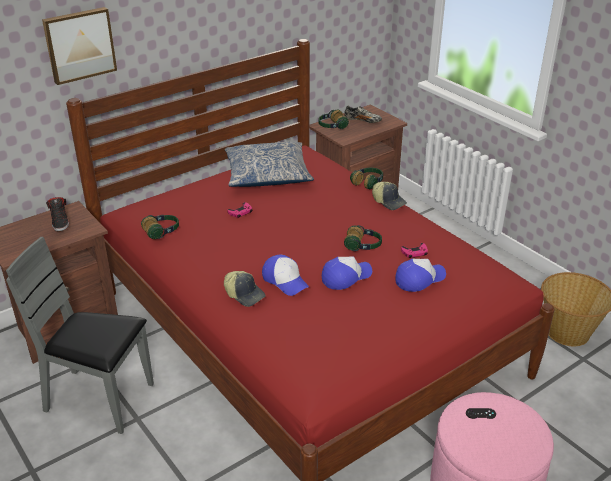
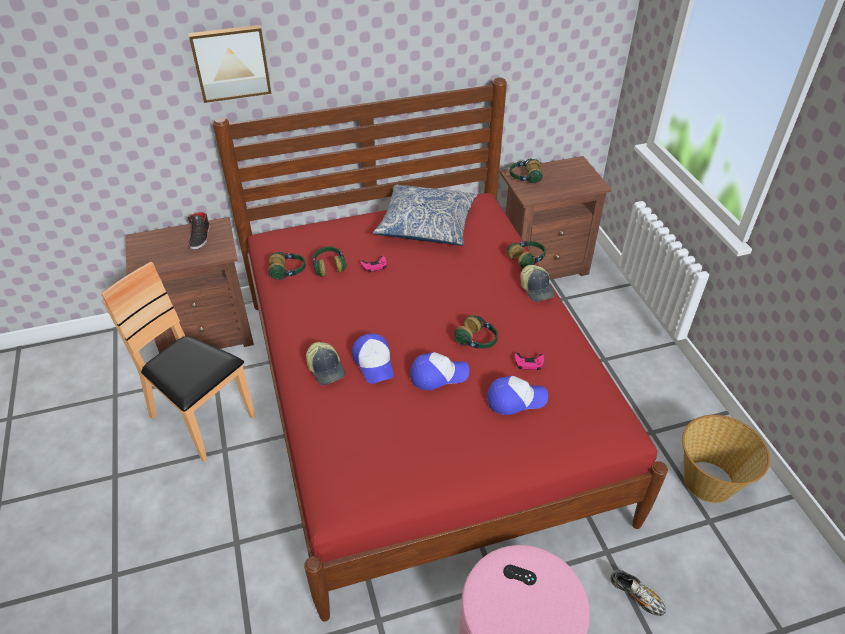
camera: 20 degrees right, 10 degrees up
grey chair [6,237,154,434] -> brown chair [101,262,256,462]
shoe [344,106,382,123] -> shoe moved to [610,569,666,616]
none -> headphones [313,246,347,277]

